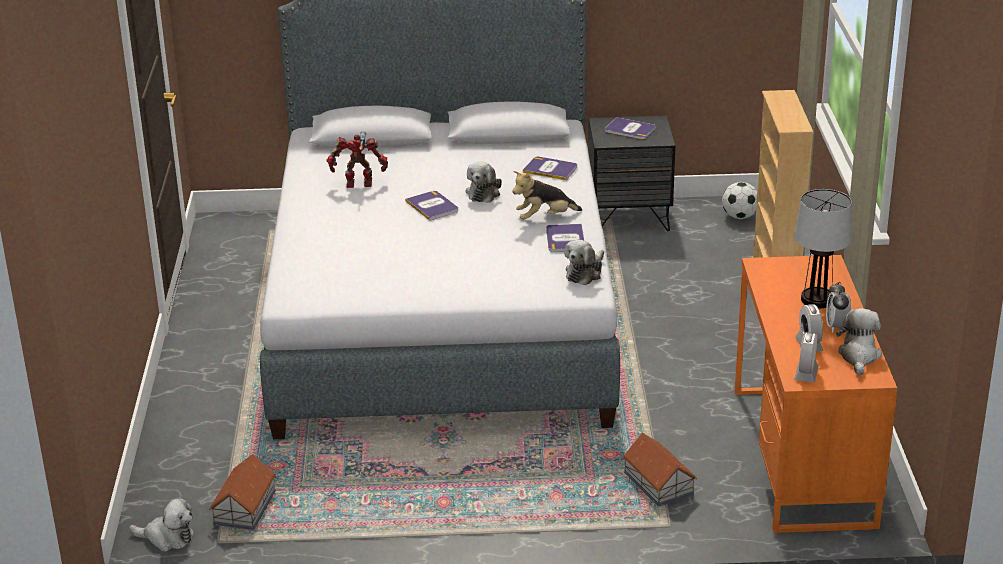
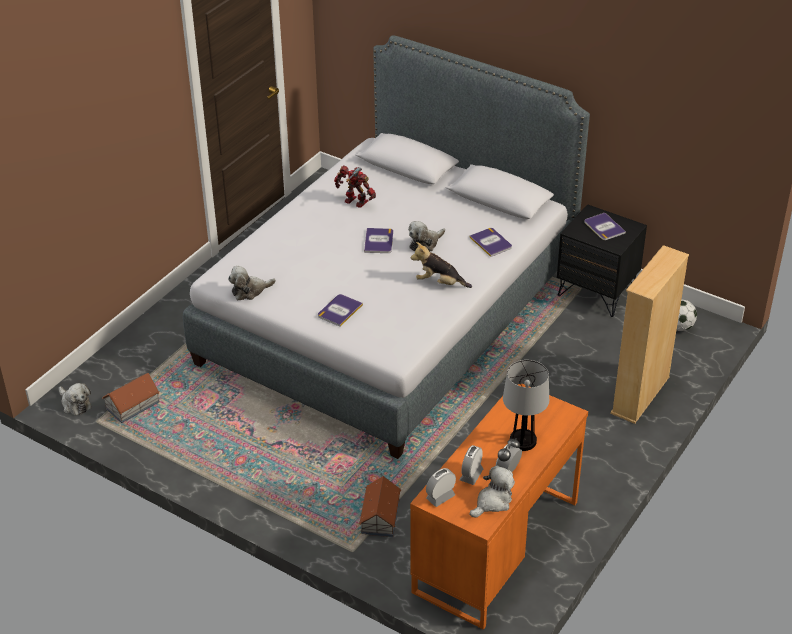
camera: 35 degrees right, 10 degrees up
book [546,224,584,252] -> book moved to [318,294,363,327]
plush toy [564,240,604,285] -> plush toy moved to [228,266,276,300]

